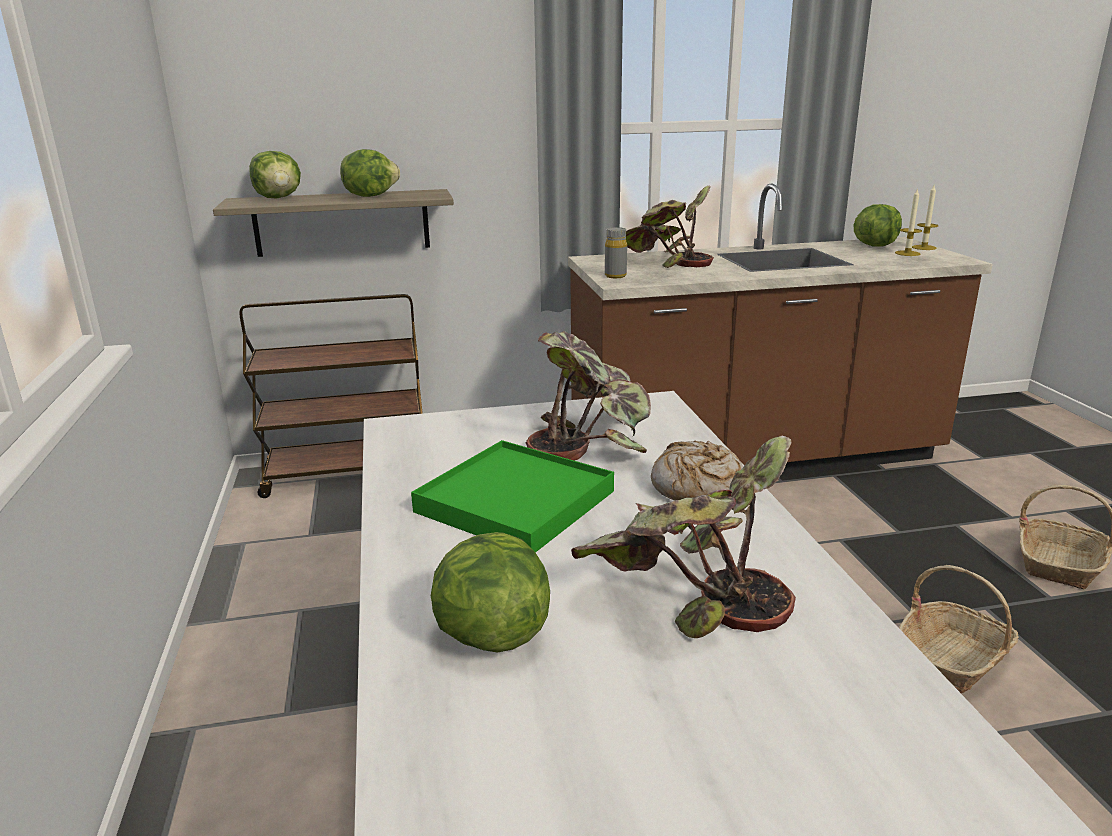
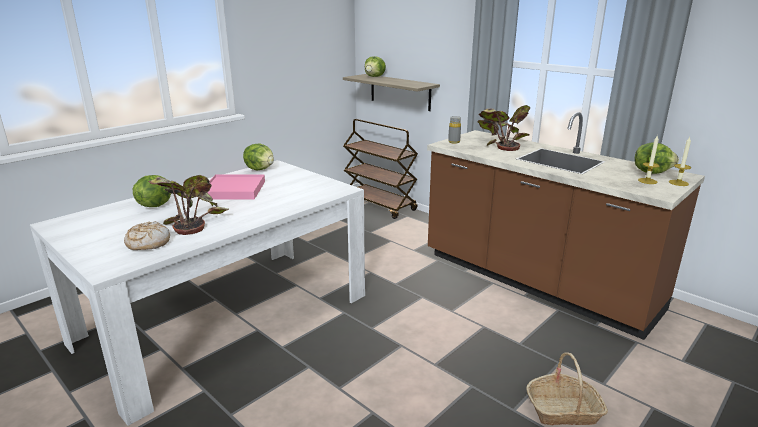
camera: 55 degrees right, 0 degrees up
lettuce [340,149,400,197] -> lettuce moved to [243,144,274,170]
green tray [411,440,614,553] -> pink tray [207,174,265,200]
potted plant [526,331,651,461] -> none
bread [651,440,743,500] -> bread moved to [124,221,170,250]
basket [899,565,1019,693] -> none

